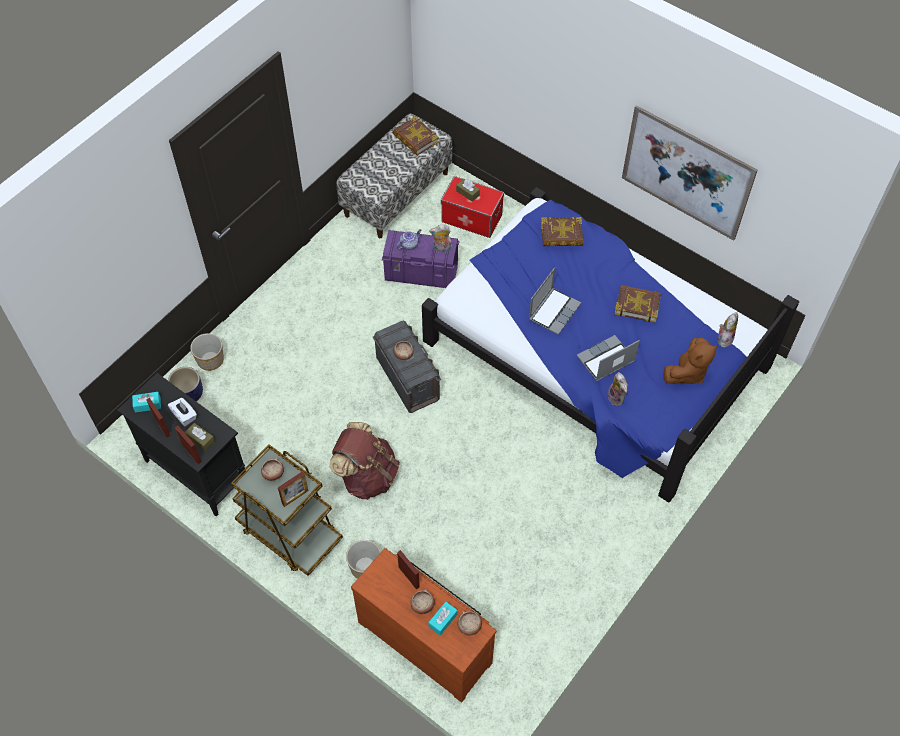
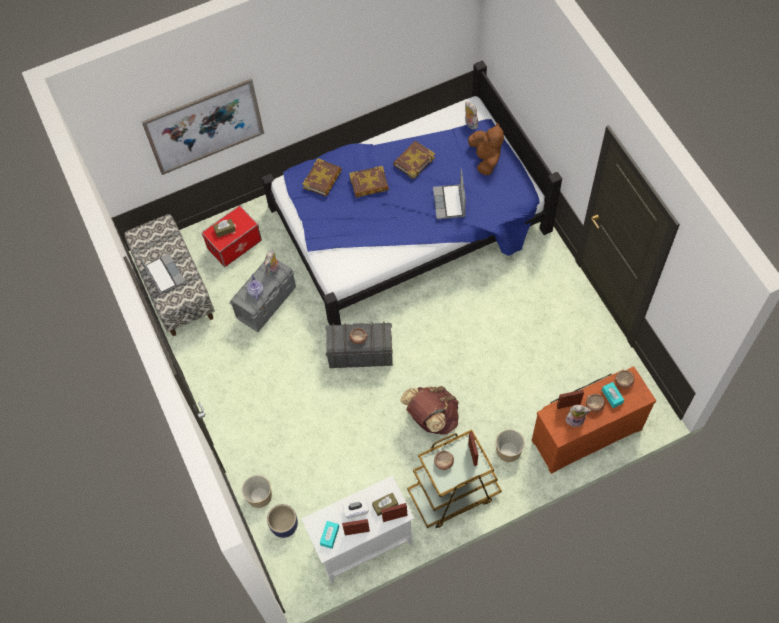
camera: 60 degrees left, 5 degrees up
black cabinet [117,373,246,516] -> white cabinet [301,476,414,584]
purple storage box [382,230,460,288] -> grey storage box [229,260,296,332]
book [393,116,439,155] -> book moved to [349,166,389,197]
laptop [529,268,581,335] -> laptop moved to [137,251,186,295]
plush toy [608,372,628,406] -> plush toy moved to [566,405,591,427]
picture [622,105,758,241] -> picture moved to [142,78,264,175]

